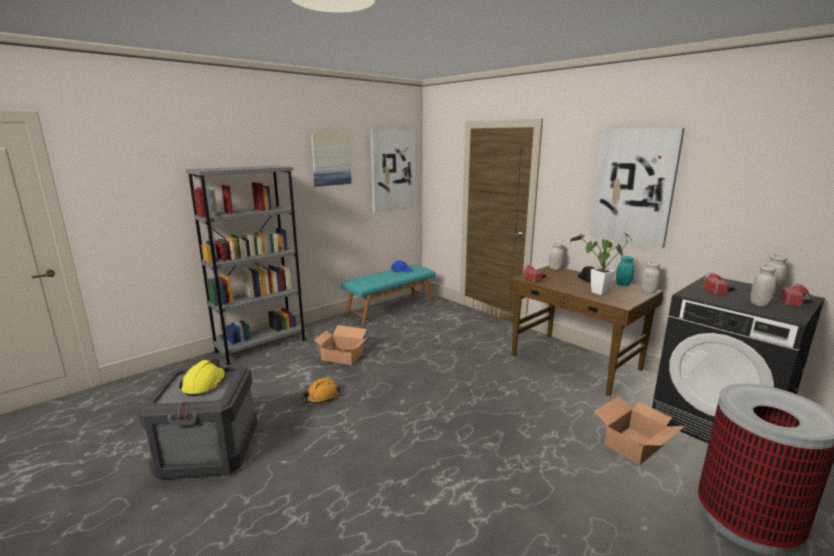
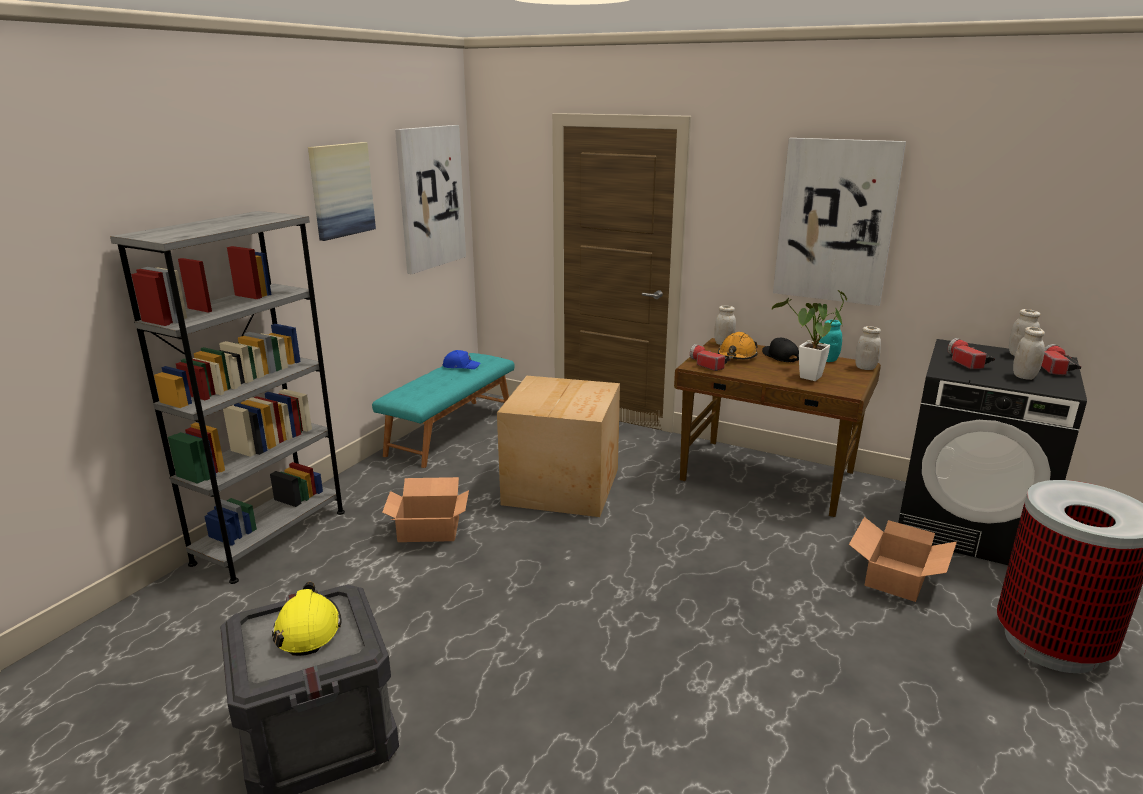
camera: 20 degrees left, 5 degrees up
orange hard hat [302,378,340,403] -> orange hard hat moved to [718,332,758,359]
none -> cardboard box [497,376,620,517]

